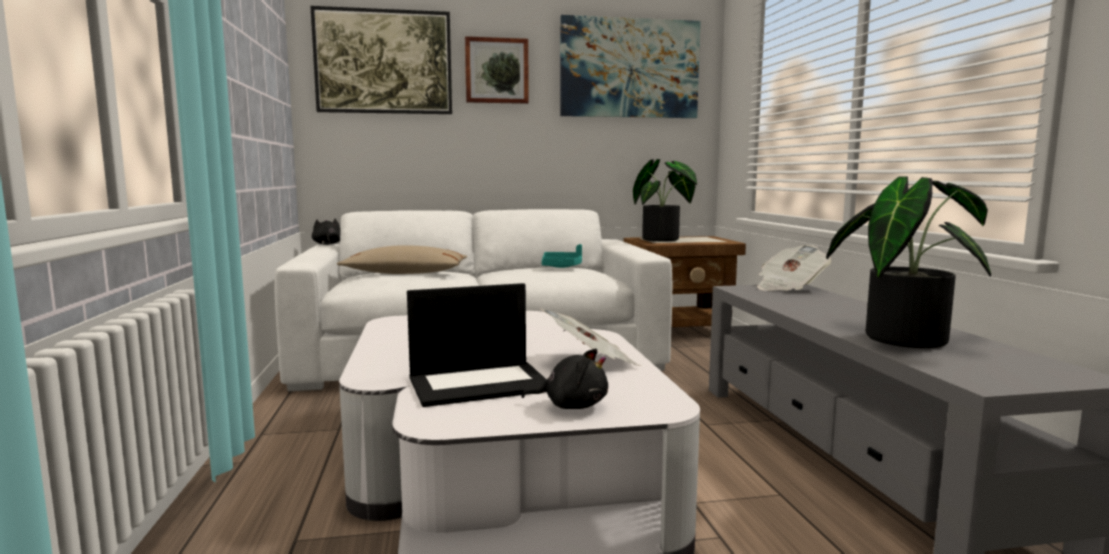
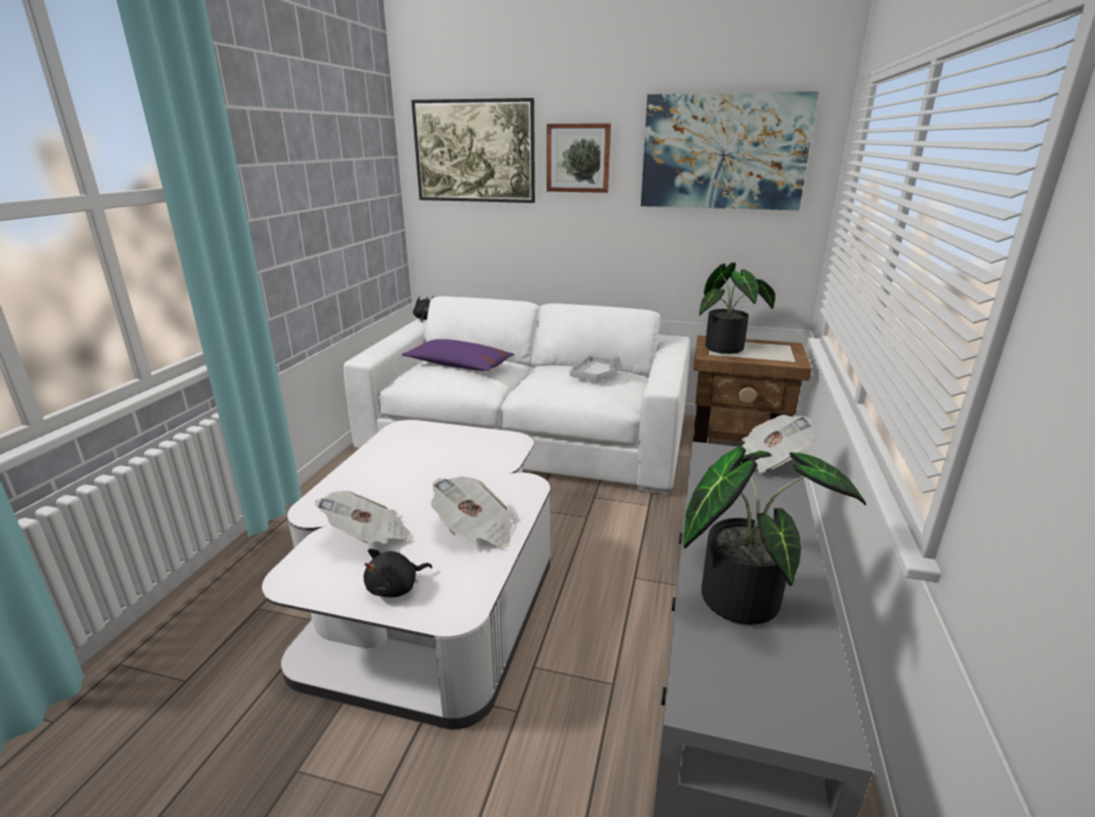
camera: 25 degrees right, 15 degrees up
beige pillow [337,245,467,274] -> purple pillow [402,339,515,371]
laptop [407,283,547,407] -> newspaper [315,491,414,544]
black plush toy [521,349,608,409] -> black plush toy turned 105 degrees clockwise [364,549,432,597]
turquoise tray [542,244,582,268] -> grey tray [569,355,622,381]

